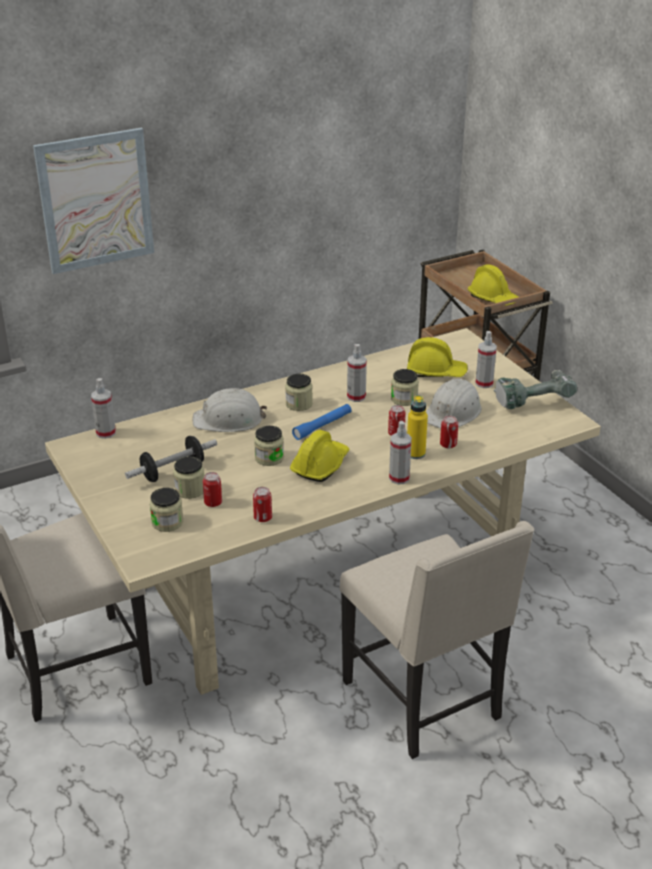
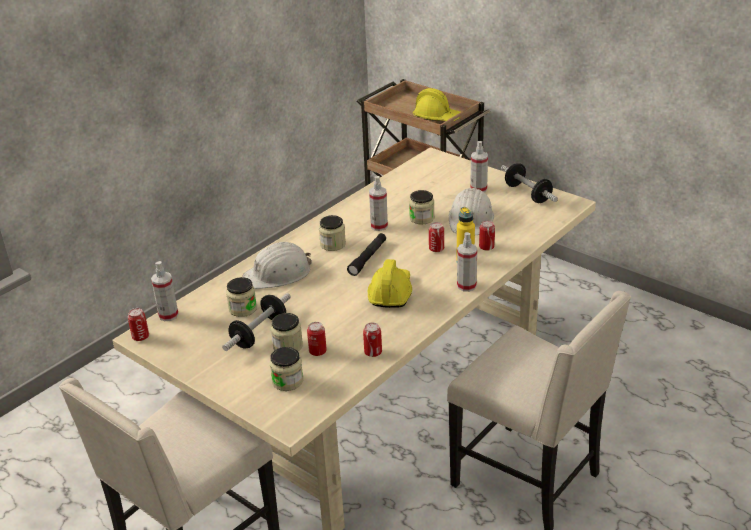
camera: 20 degrees left, 0 degrees up
picture [33,128,154,274] -> none
jar [254,426,284,466] -> jar moved to [226,277,257,317]
blue flashlight [292,404,351,440] -> black flashlight [347,233,386,276]
yellow hard hat [407,337,468,377] -> none
power drill [494,370,577,409] -> dumbbell [501,163,558,203]
none -> can [128,308,149,341]

